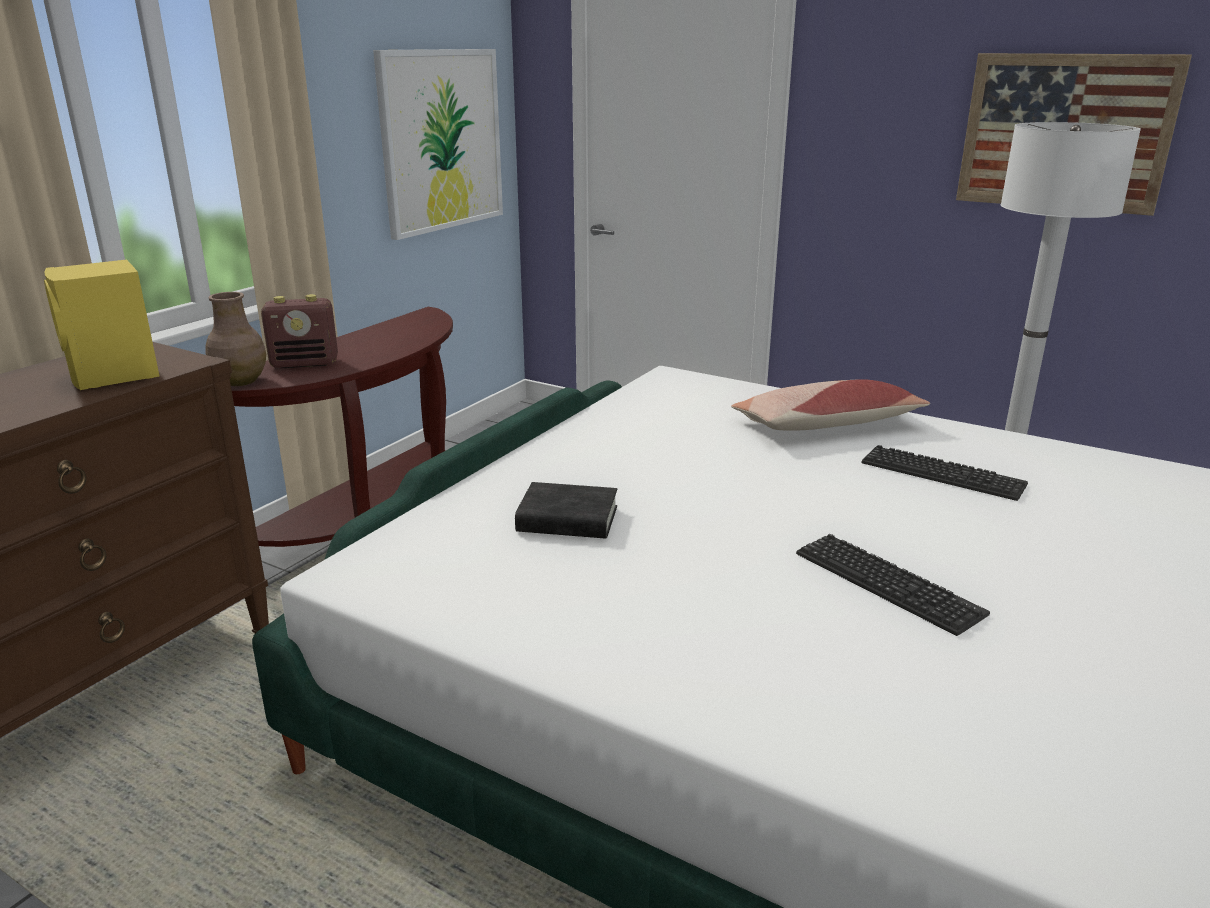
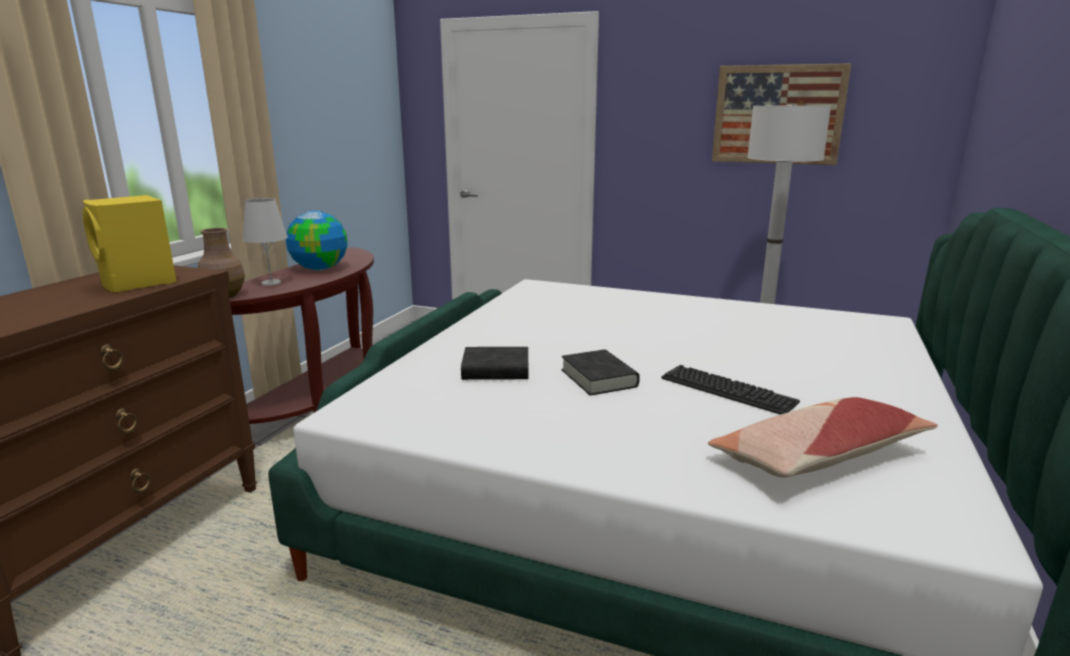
camera: 10 degrees left, 5 degrees down
radio [261,294,338,368] -> white table lamp [242,198,288,286]
picture [373,49,503,240] -> none
pillow [731,379,930,431] -> pillow moved to [708,397,938,478]
keyboard [861,445,1028,501] -> none
none -> globe [286,211,348,271]
none -> black book [562,350,640,396]

